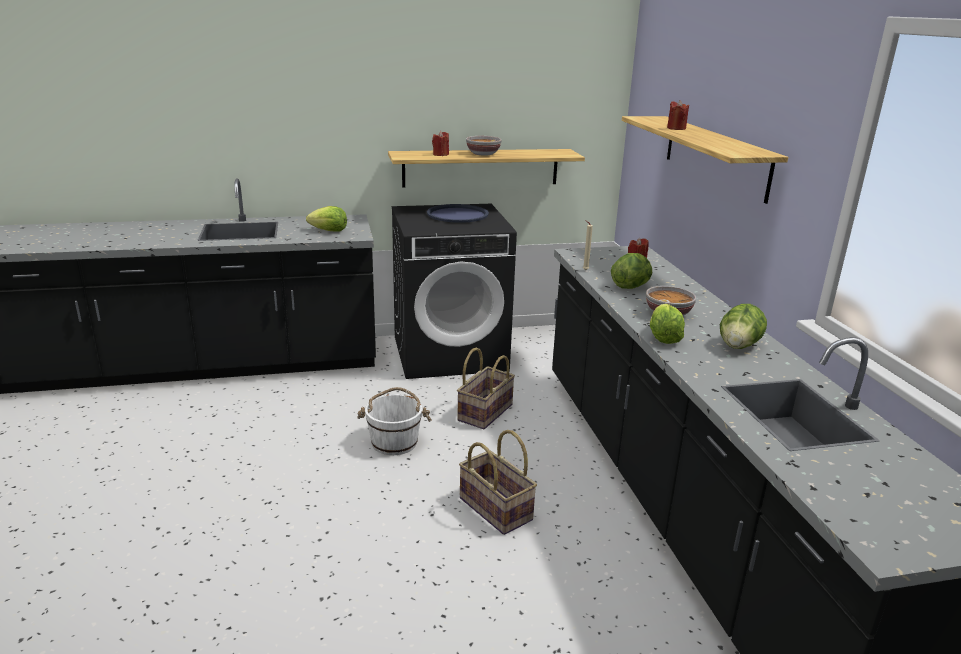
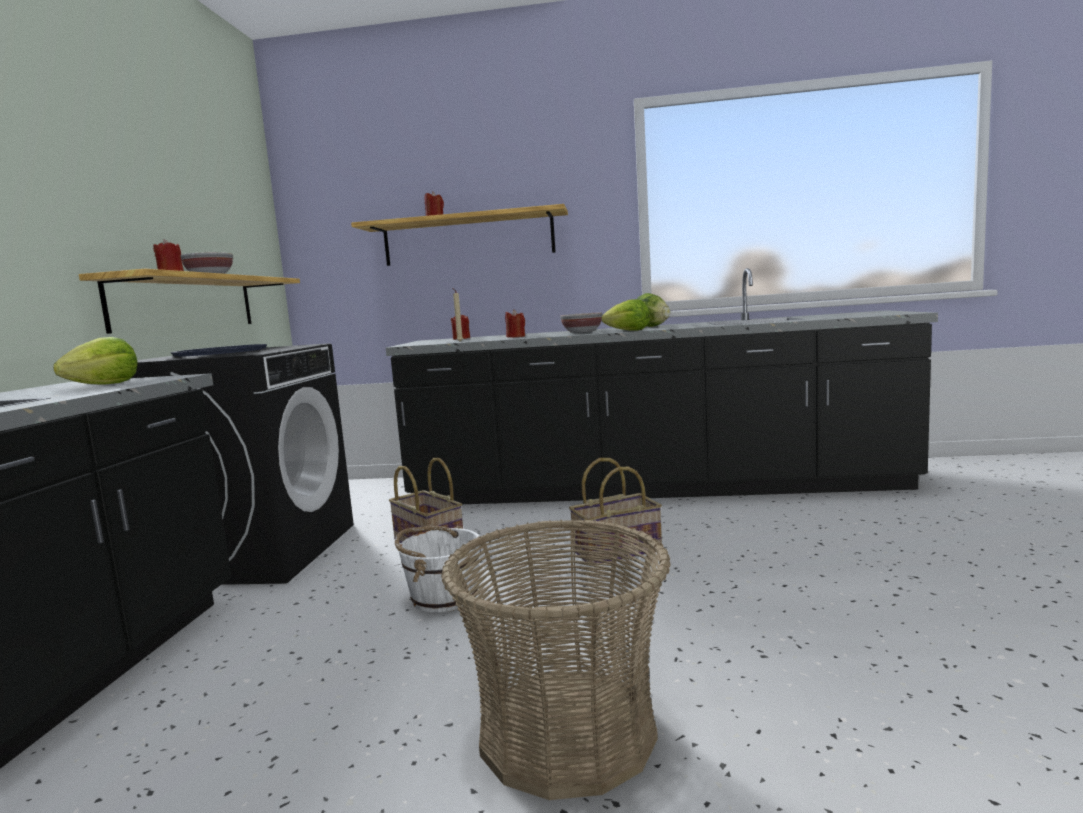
camera: 70 degrees left, 15 degrees down
lettuce [611,253,652,289] -> red candle [505,309,525,337]
none -> basket [441,519,670,800]

